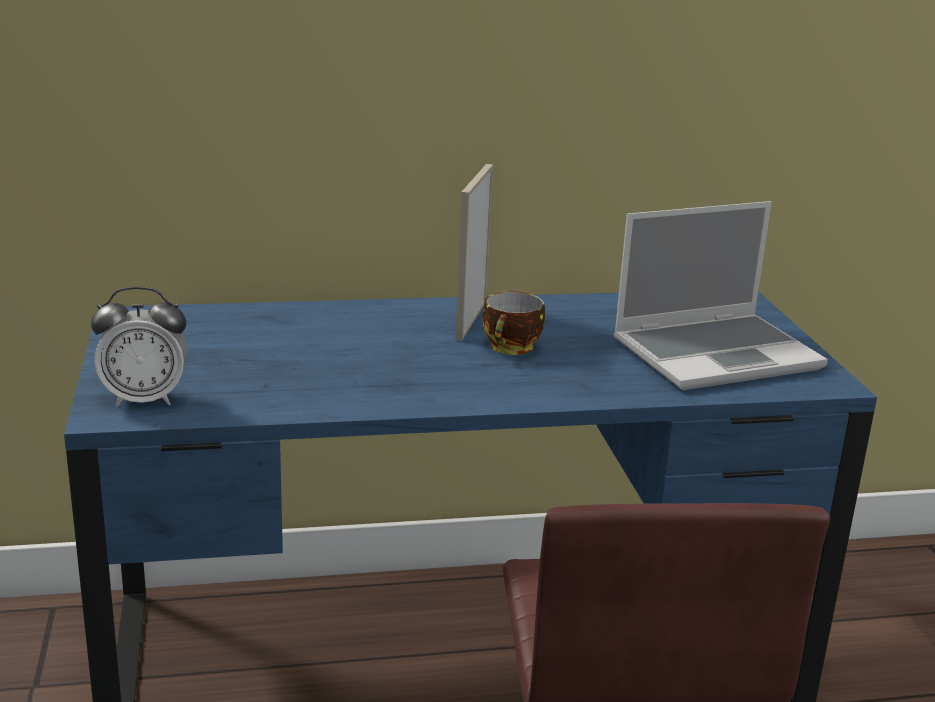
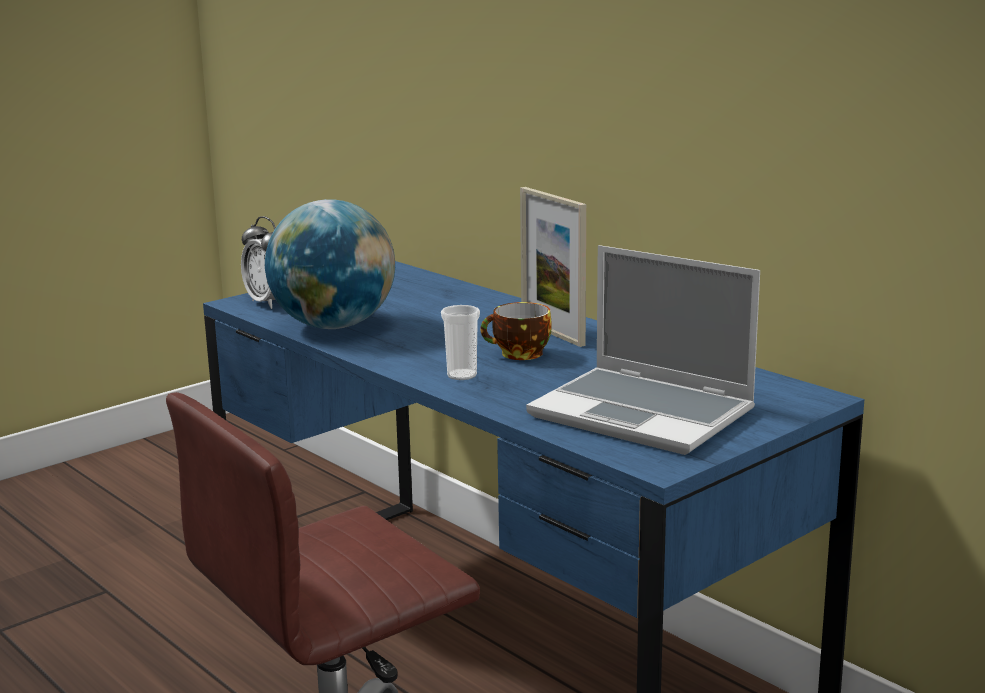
camera: 60 degrees right, 5 degrees down
picture frame [455,164,493,341] -> picture frame turned 105 degrees counterclockwise [520,187,586,347]
none -> globe [265,199,395,329]
none -> cup [441,305,480,380]

